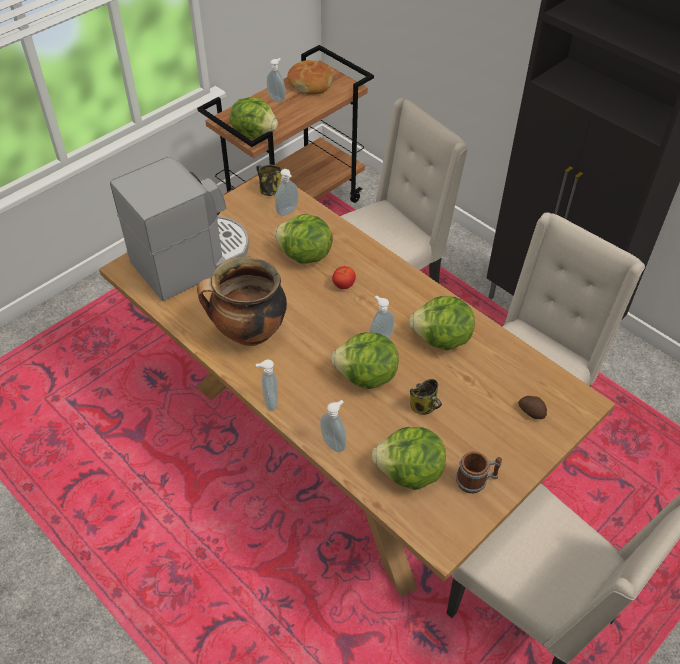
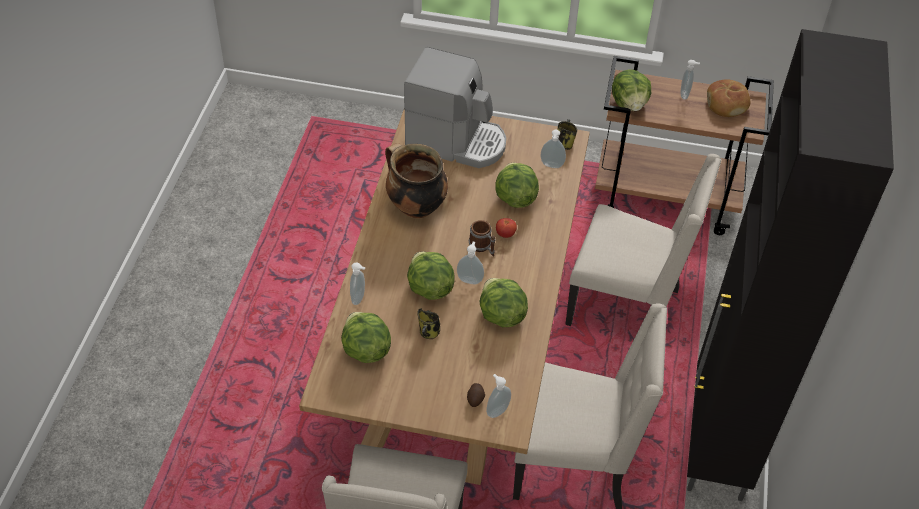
camera: 55 degrees right, 0 degrees up
soap dispenser [256,359,278,411] -> soap dispenser moved to [486,374,511,418]
mug [456,452,502,493] -> mug moved to [469,220,496,256]

